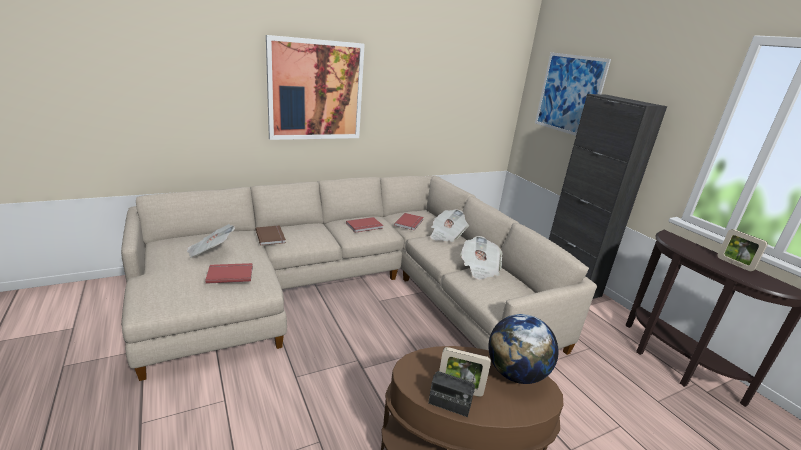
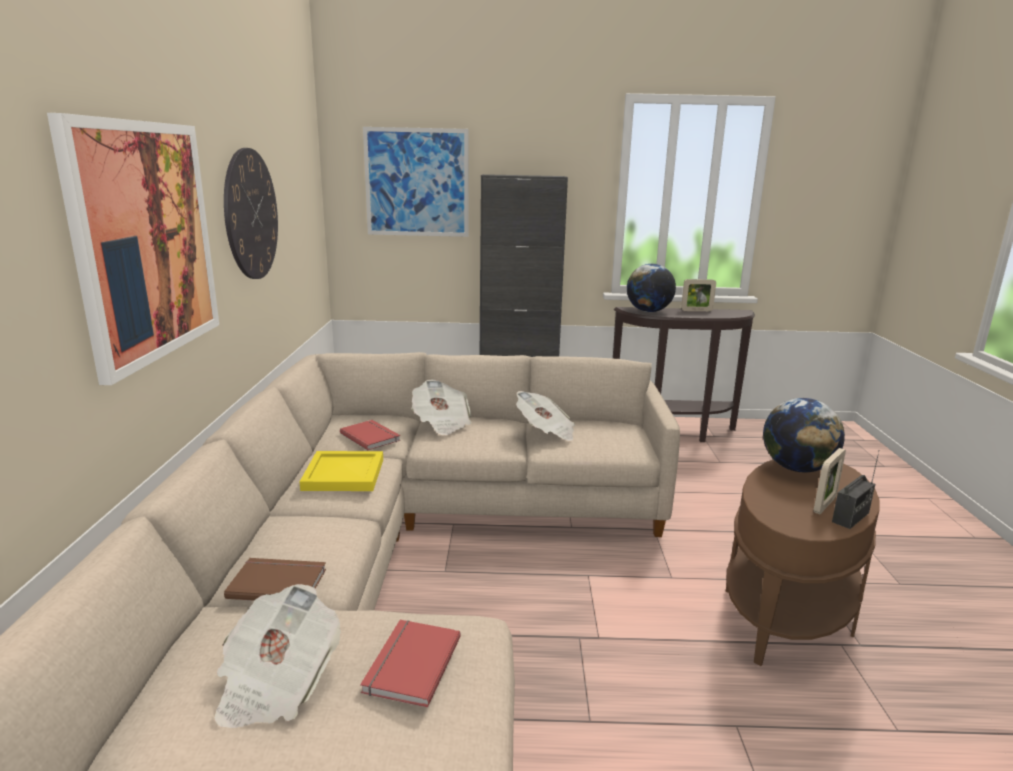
camera: 60 degrees left, 5 degrees down
red book [346,217,383,233] -> yellow tray [300,451,383,491]
none -> wall clock [224,148,278,279]
none -> globe [627,264,676,312]

